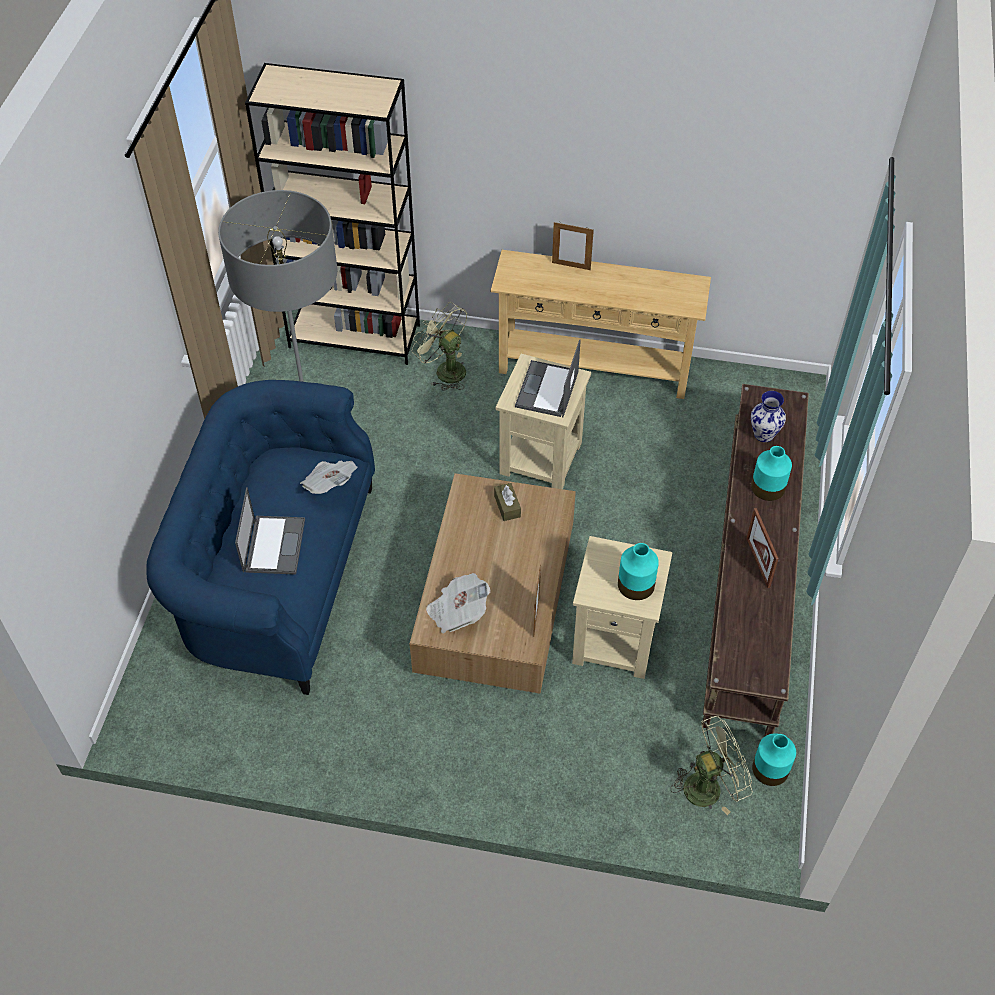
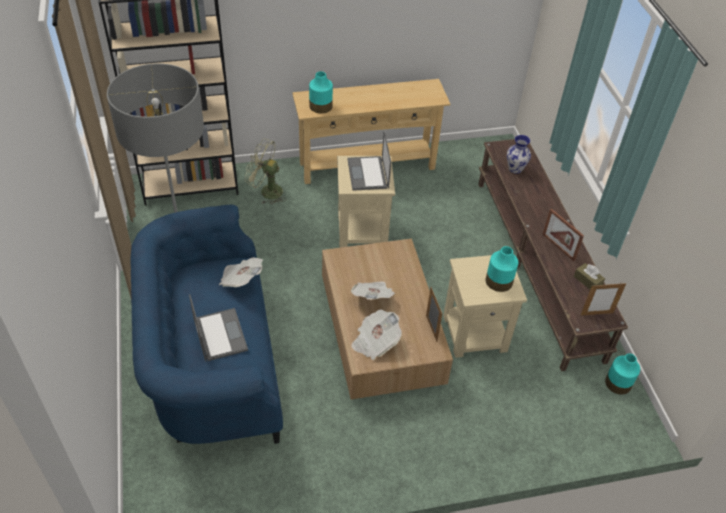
camera: 25 degrees left, 5 degrees down
brown tissue box [494,483,521,521] -> brown tissue box moved to [574,263,605,289]
picture frame [552,222,594,270] -> picture frame moved to [581,282,626,315]
green fan [670,716,753,815] -> none
turquoise vase [751,446,792,501] -> turquoise vase moved to [309,71,333,113]
none -> newspaper [350,281,395,300]

